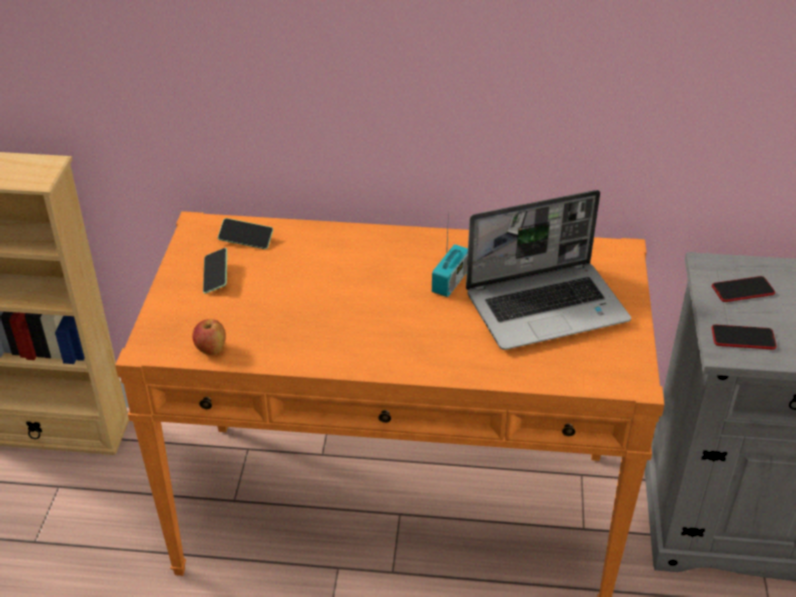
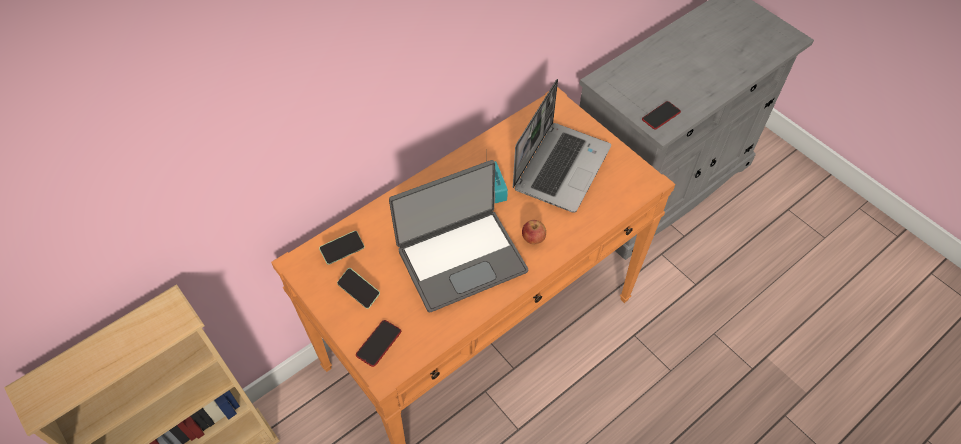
camera: 45 degrees left, 15 degrees up
apple [192,319,226,355] -> apple moved to [522,220,546,244]
phone [712,276,775,302] -> phone moved to [356,320,401,367]
none -> laptop [389,160,528,312]

